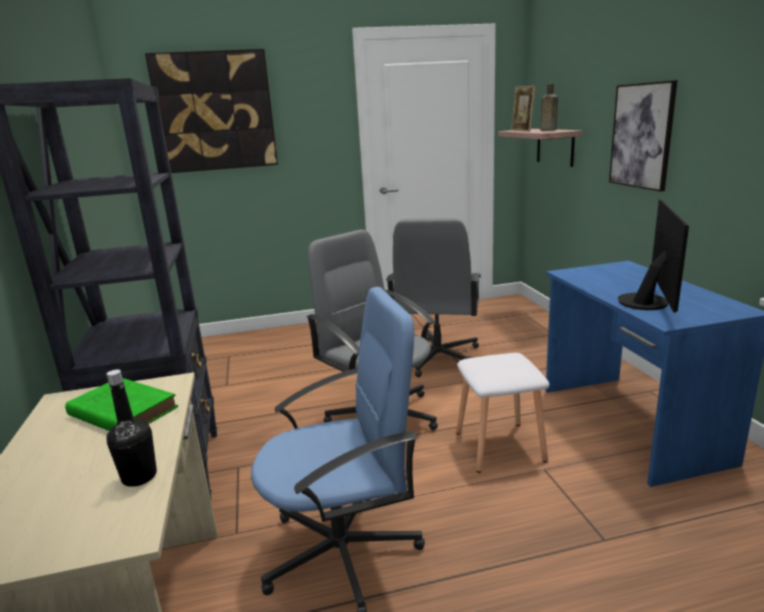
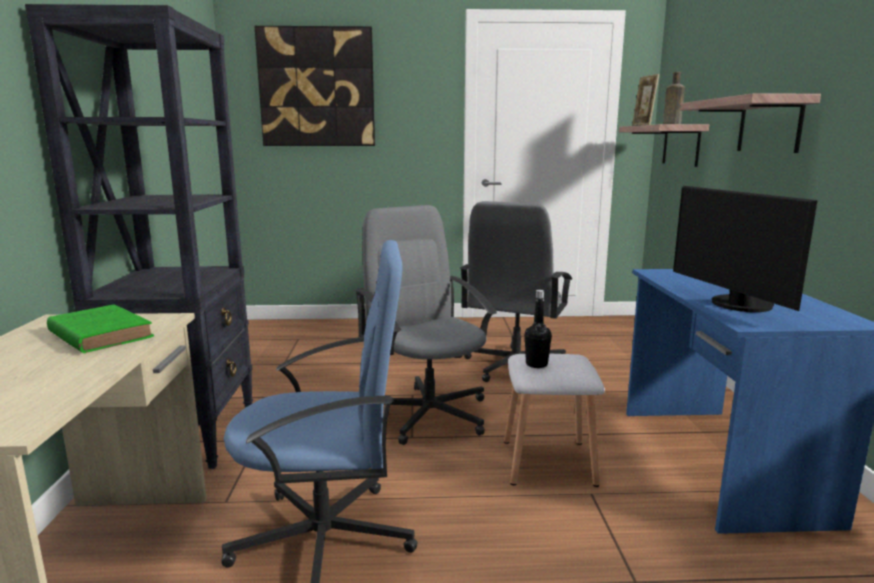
camera: 10 degrees right, 5 degrees down
black bottle [106,370,157,487] -> black bottle moved to [525,290,552,368]
picture [609,80,677,192] -> shelf [680,94,821,153]
monitor [618,200,689,313] -> monitor turned 135 degrees clockwise [673,186,817,312]

